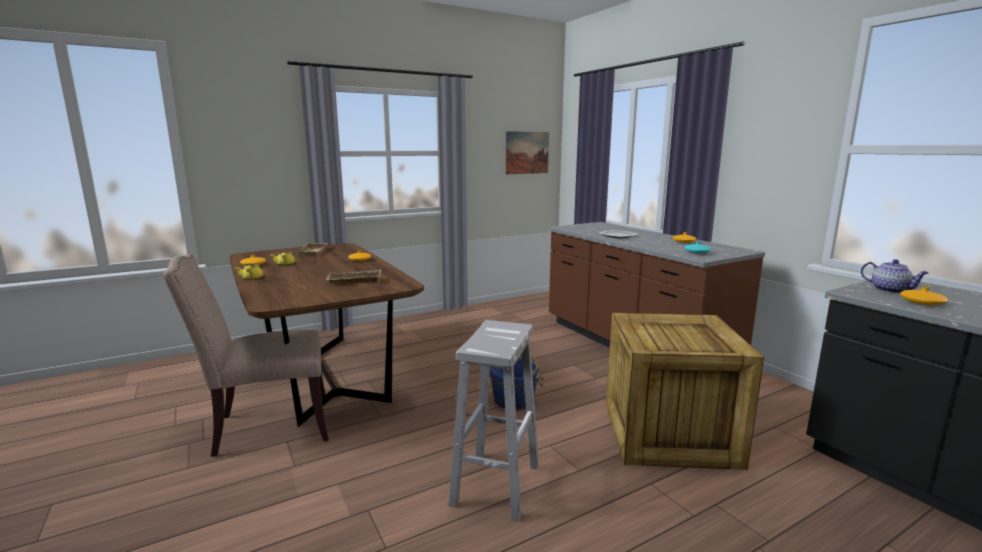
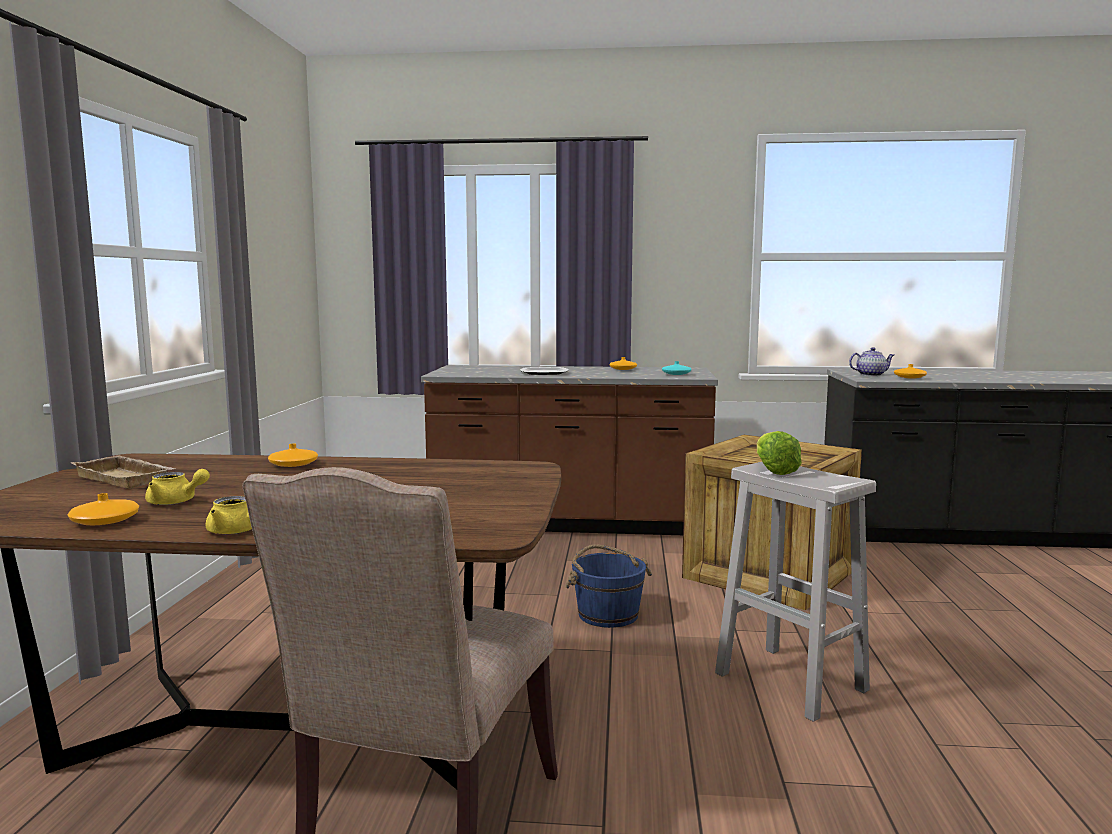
camera: 55 degrees left, 5 degrees down
beige tray [326,269,381,284] -> none
picture [505,131,549,174] -> none
none -> lettuce [757,431,802,475]

